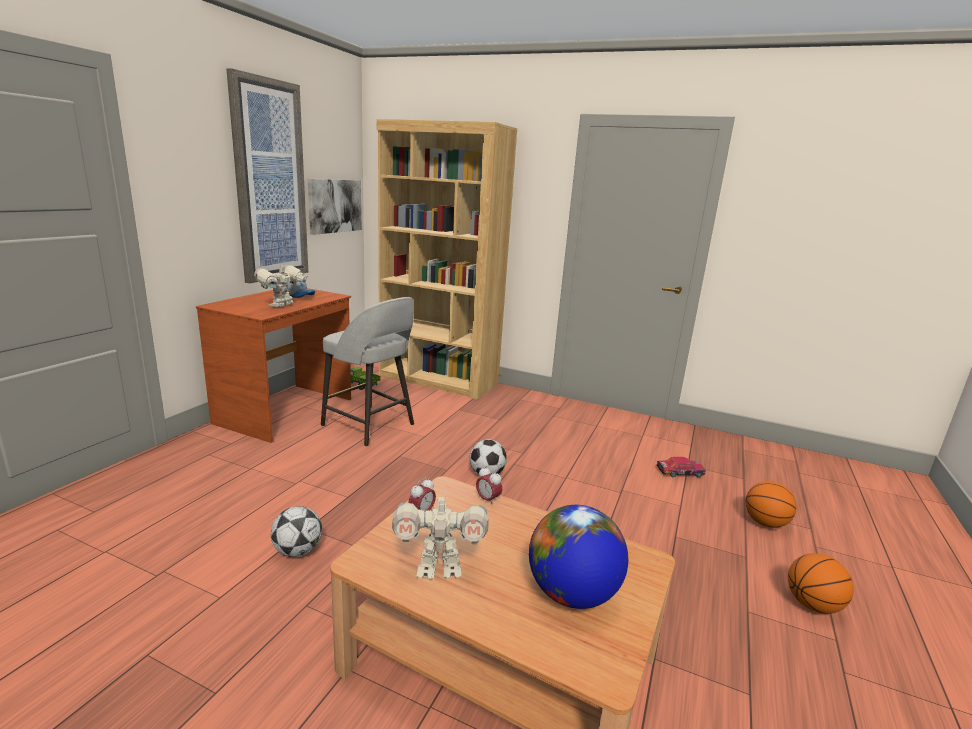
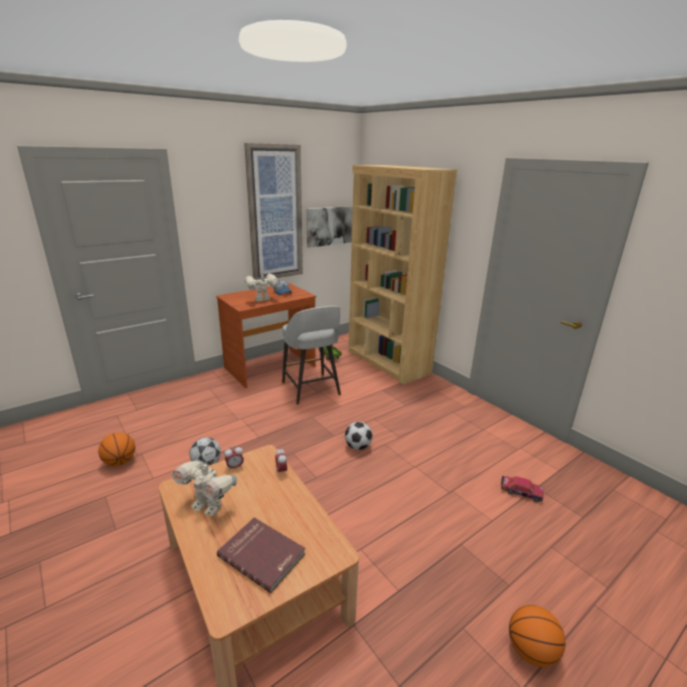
camera: 30 degrees right, 5 degrees up
globe [529,505,628,609] -> red book [217,517,305,593]
basketball [746,481,796,528] -> basketball moved to [98,432,135,466]

